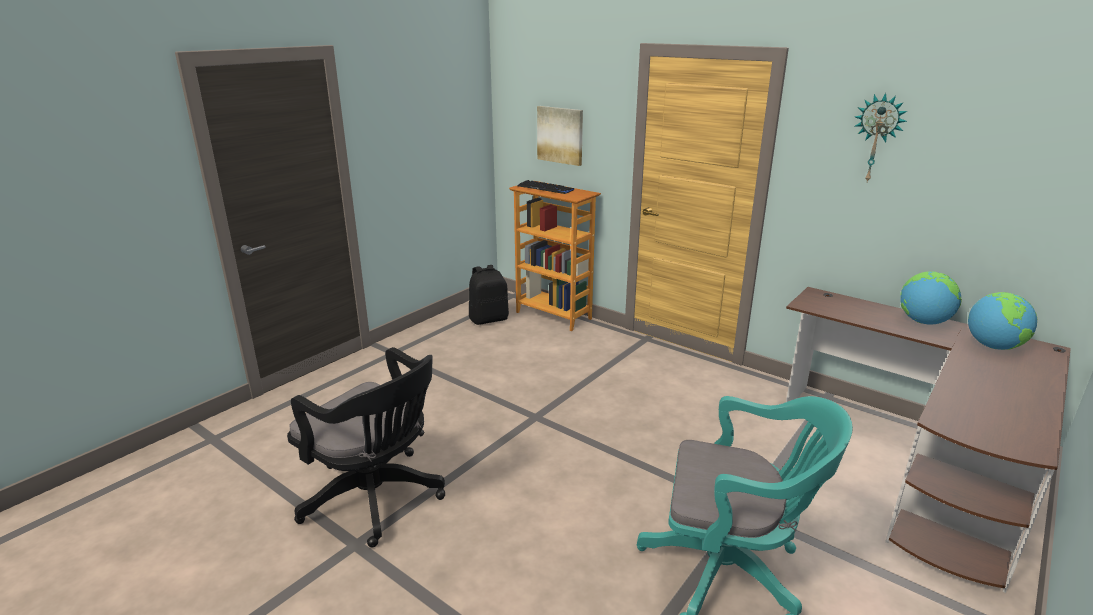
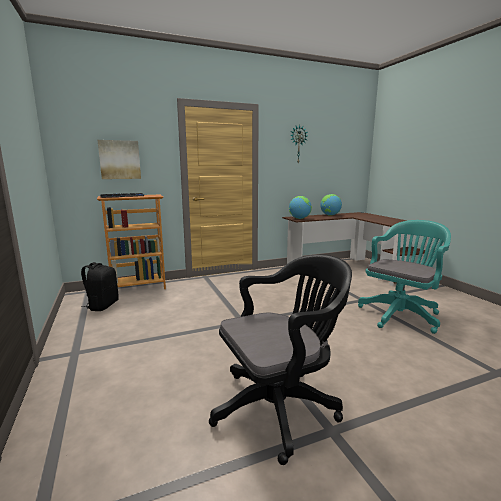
camera: 60 degrees left, 10 degrees down
globe [968,292,1037,350] -> globe moved to [289,196,312,219]

